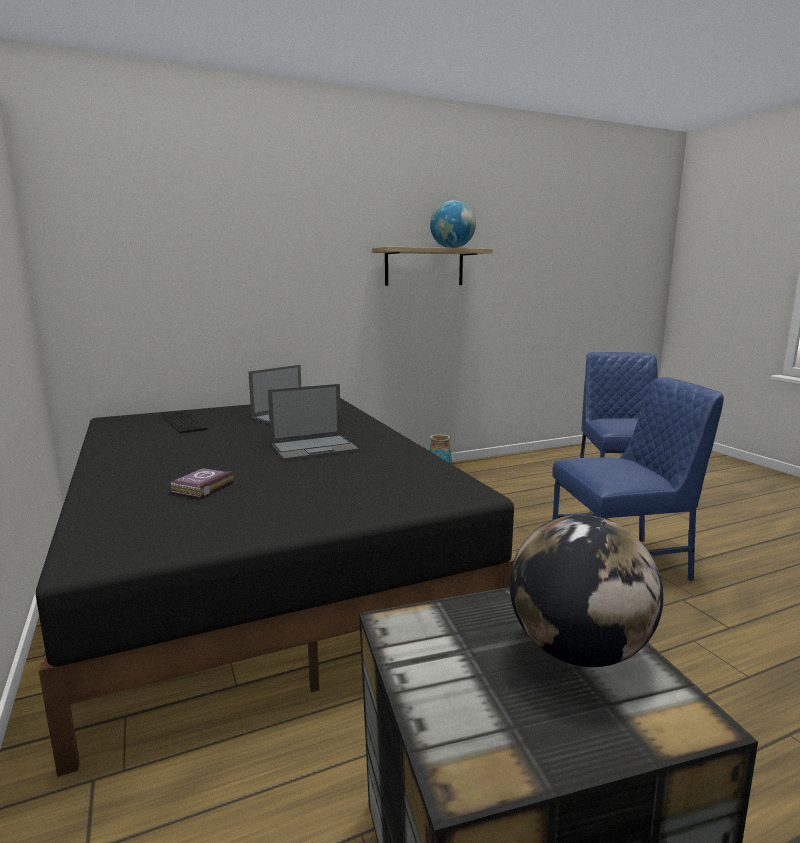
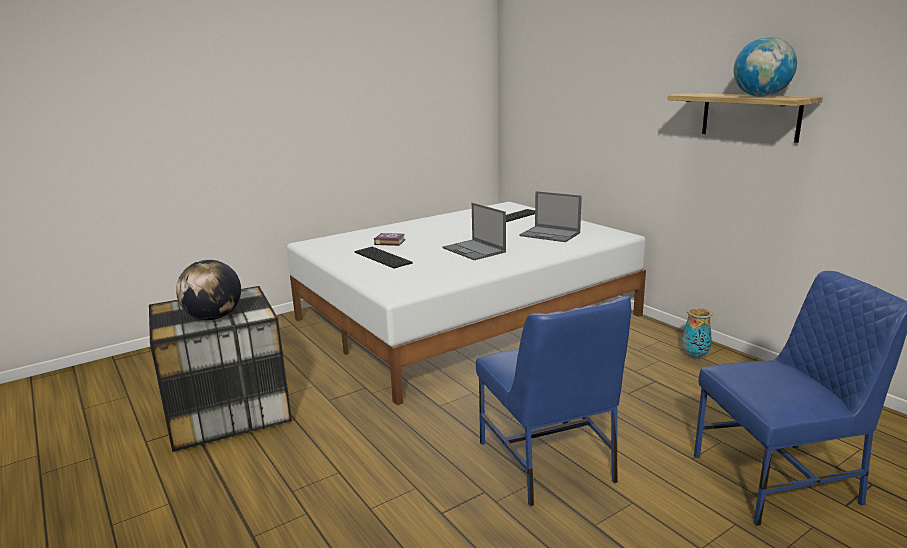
camera: 80 degrees right, 5 degrees up
black bed [35,398,514,777] -> white bed [287,202,646,406]
none -> keyboard [354,247,412,269]

